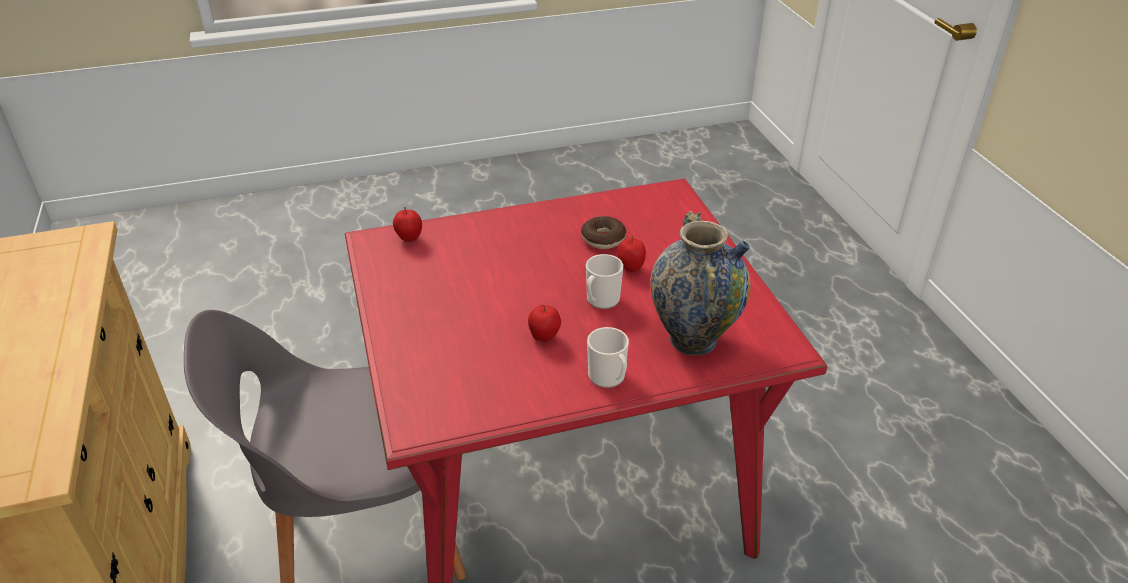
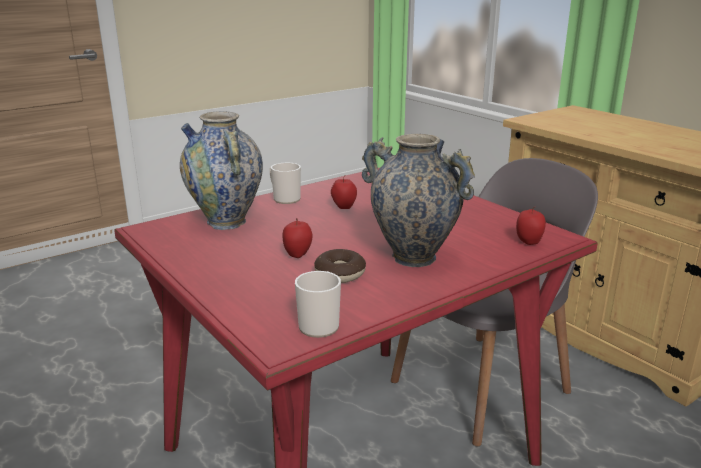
camera: 160 degrees right, 15 degrees down
mug [586,254,623,309] -> mug moved to [295,271,341,338]
none -> vase [362,134,475,267]

